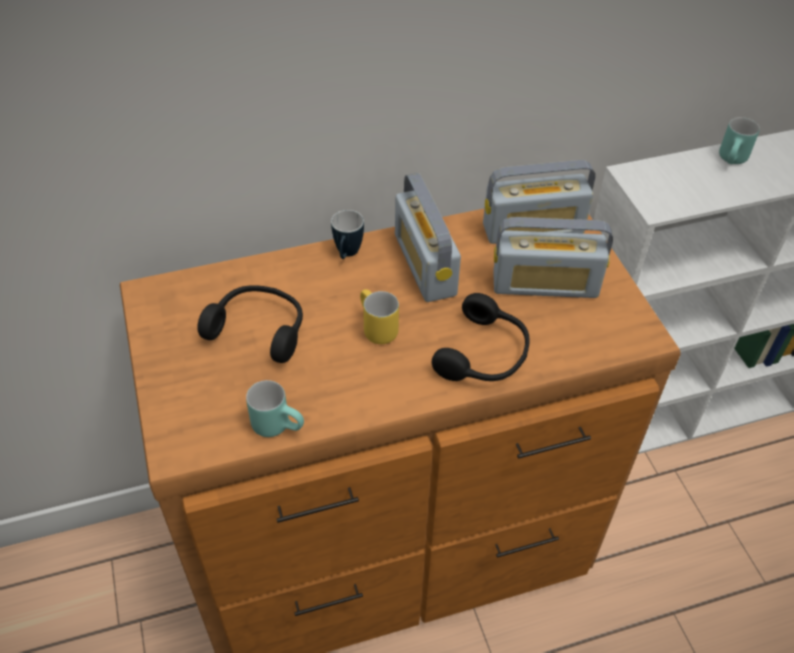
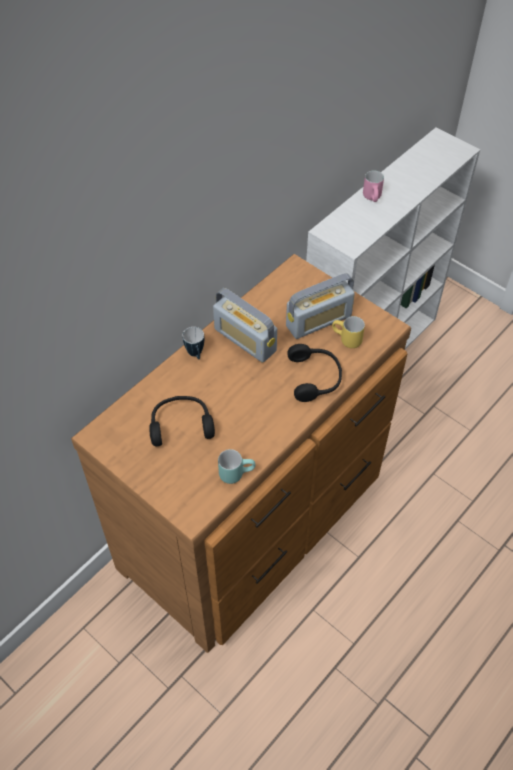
camera: 30 degrees left, 5 degrees up
yellow mug [360,289,399,344] -> yellow mug moved to [332,316,365,348]
radio [483,160,595,244] -> none
turquoise mug [719,117,760,164] -> pink mug [363,170,384,202]

